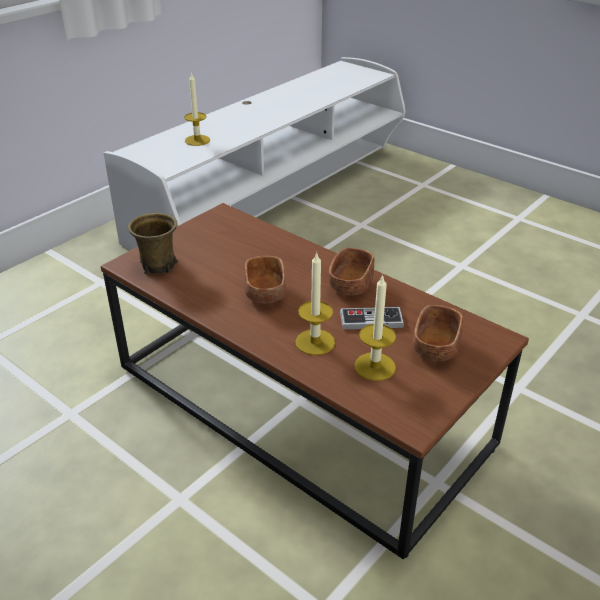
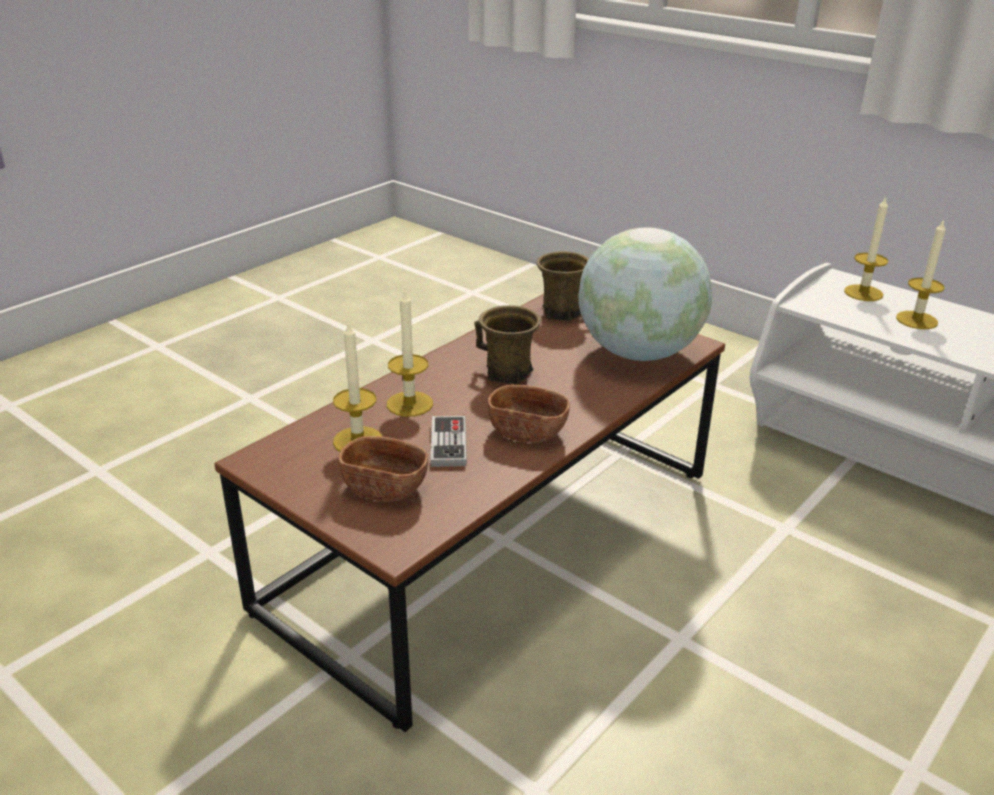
camera: 90 degrees right, 5 degrees down
brown bowl [244,256,286,303] -> brown mug [474,305,541,384]
none -> globe [579,227,712,361]
none -> candle [844,196,888,301]

